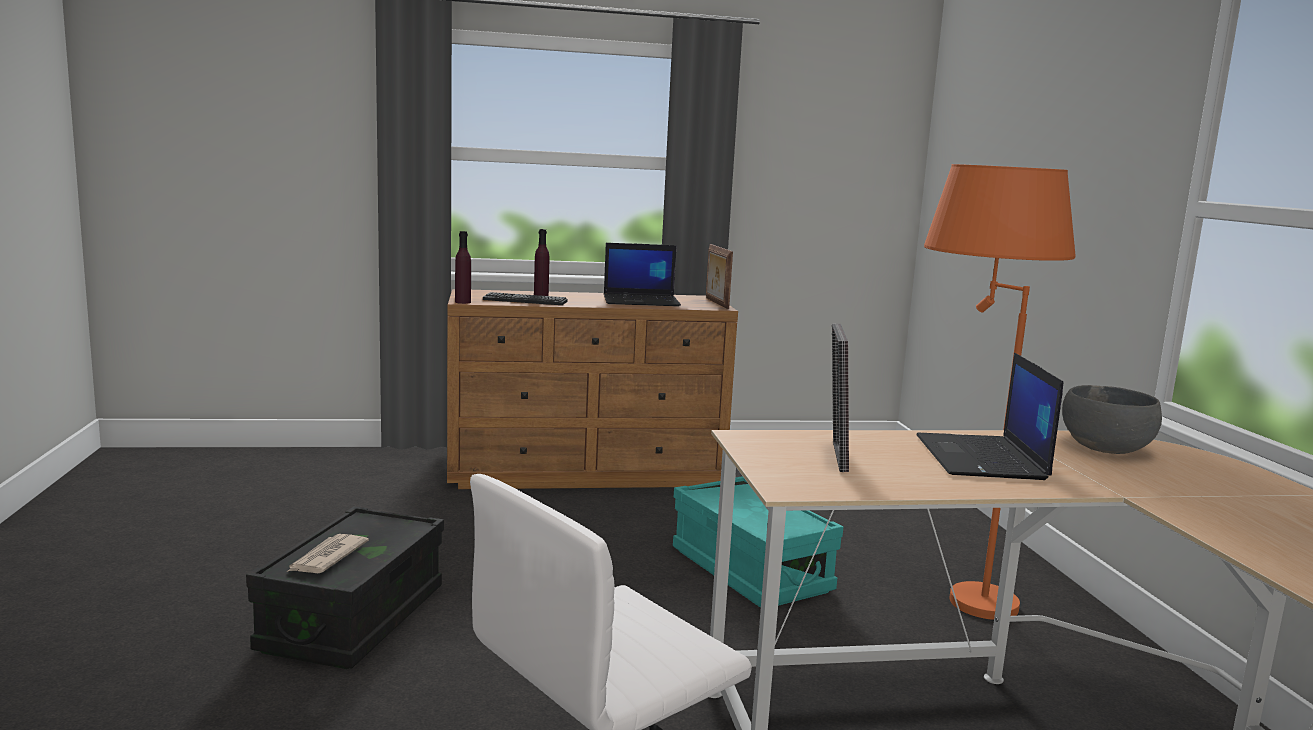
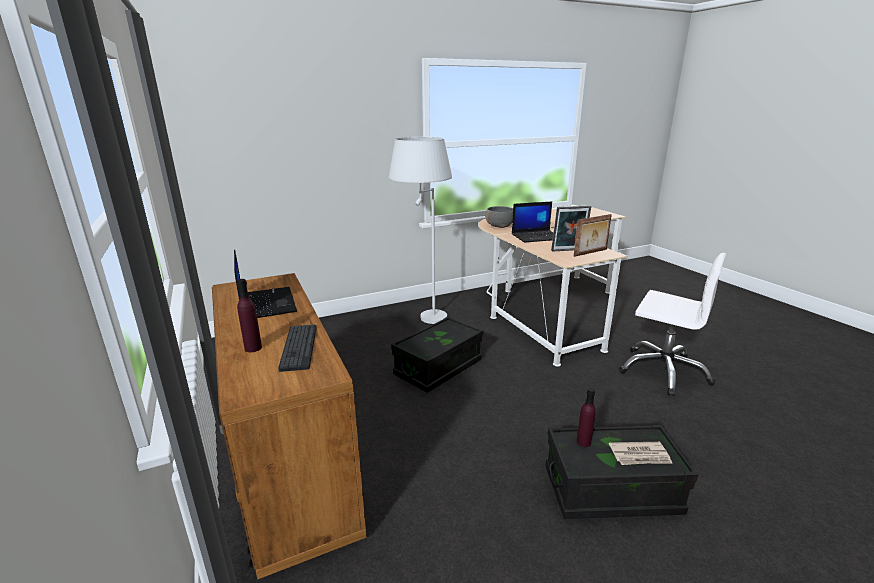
camera: 105 degrees left, 10 degrees up
purple bottle [455,231,471,304] -> purple bottle moved to [577,388,596,447]
turquoise storage box [673,476,843,608] -> black storage box [391,317,483,393]
picture frame [706,244,733,309] -> picture frame moved to [573,214,612,257]
orange floor lamp [924,164,1075,620] -> white floor lamp [389,137,452,324]

